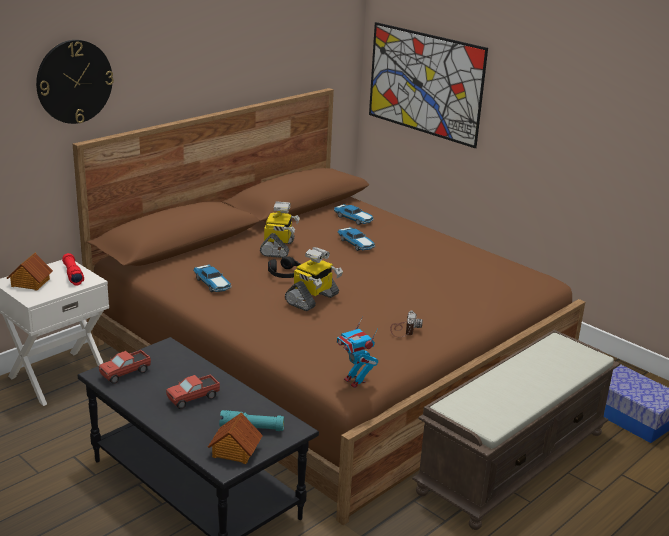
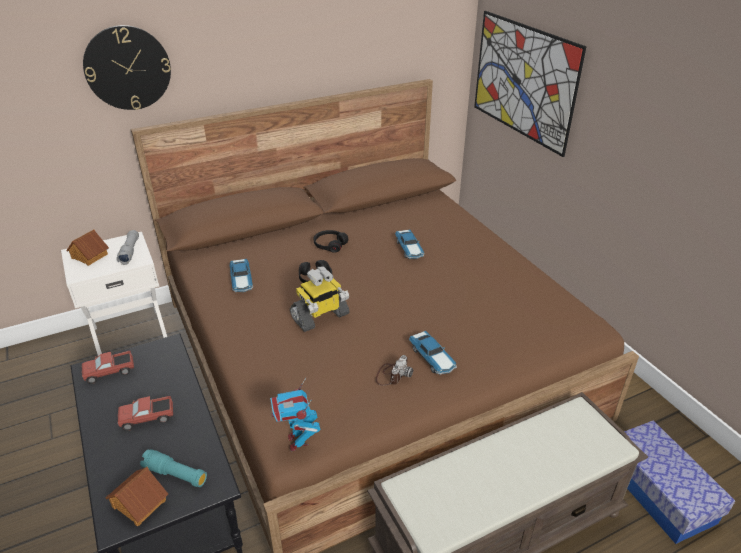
camera: 20 degrees right, 10 degrees up
red flashlight [62,253,84,285] -> grey flashlight [116,230,139,265]
toy robot [260,201,300,258] -> black headphones [314,230,348,253]
toy car [334,204,374,225] -> toy car moved to [409,331,457,375]

